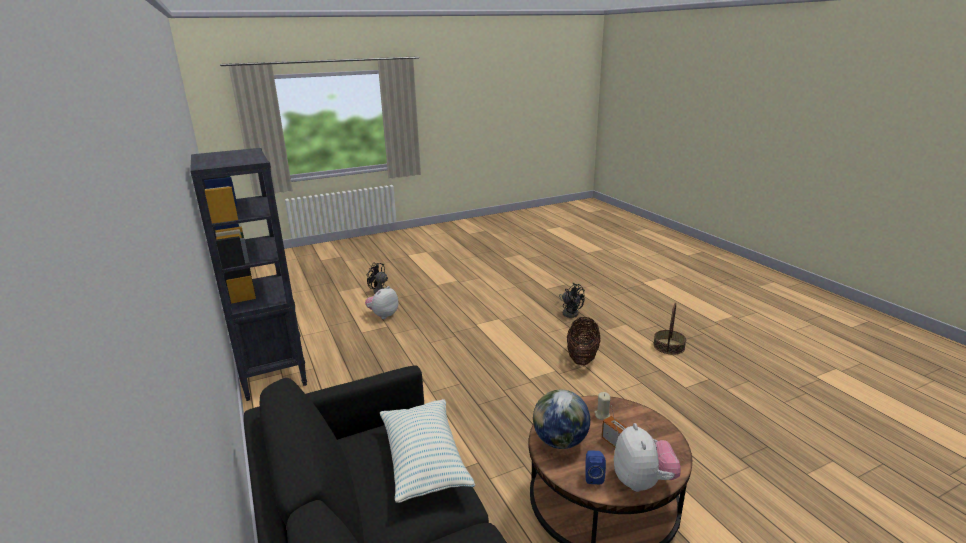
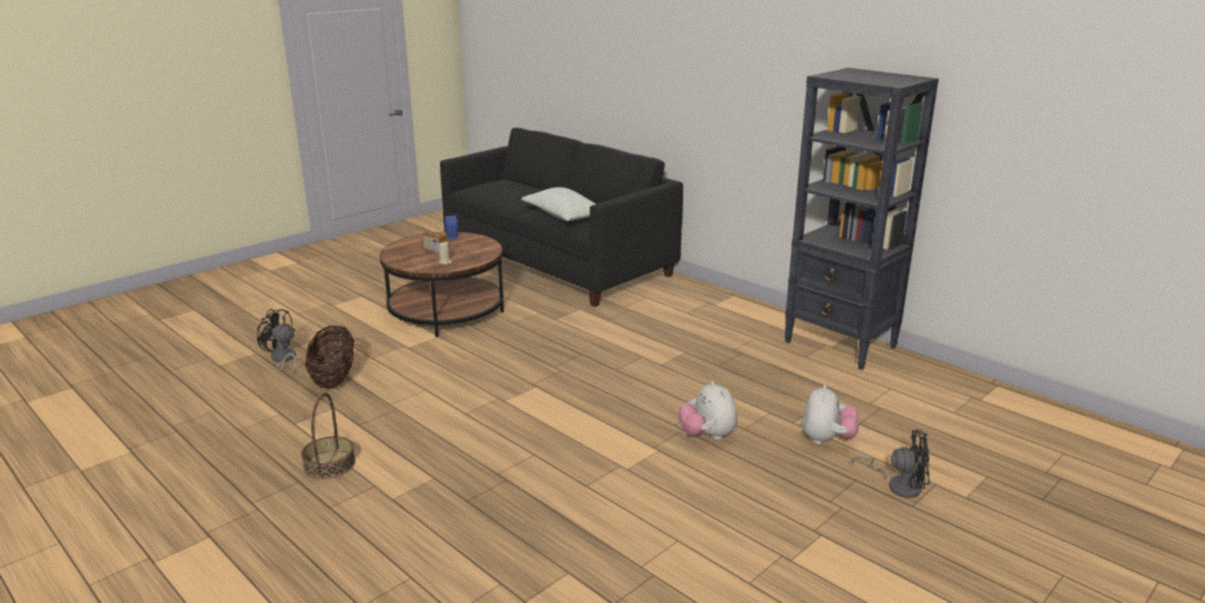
camera: 160 degrees right, 0 degrees up
globe [533,390,590,449] -> none
black fan [559,283,585,318] -> black fan moved to [256,309,296,375]
basket [567,317,601,366] -> basket moved to [305,326,354,389]
plush toy [614,423,681,492] -> plush toy moved to [679,381,737,440]

